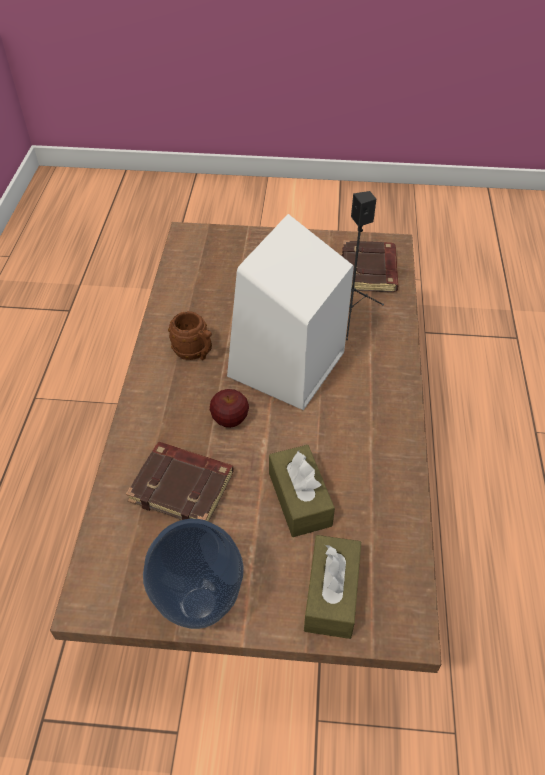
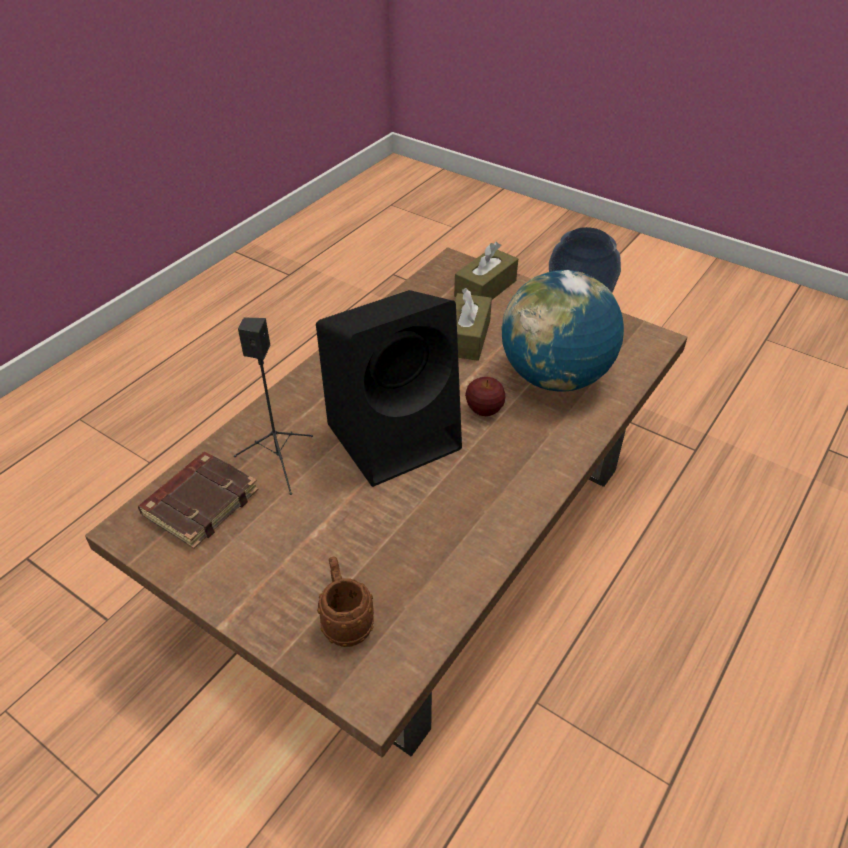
camera: 150 degrees left, 5 degrees down
brown book [126,442,234,522] -> globe [502,270,624,391]
brown mug [168,311,212,360] -> brown mug moved to [317,557,374,647]
white speaker [227,214,354,410] -> black speaker [316,290,462,487]

